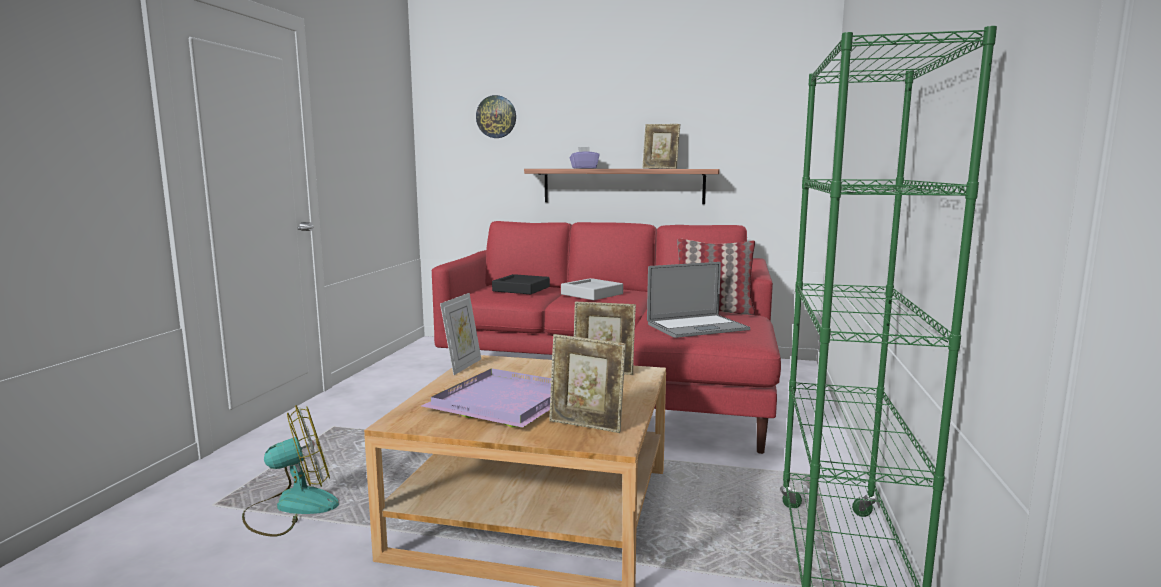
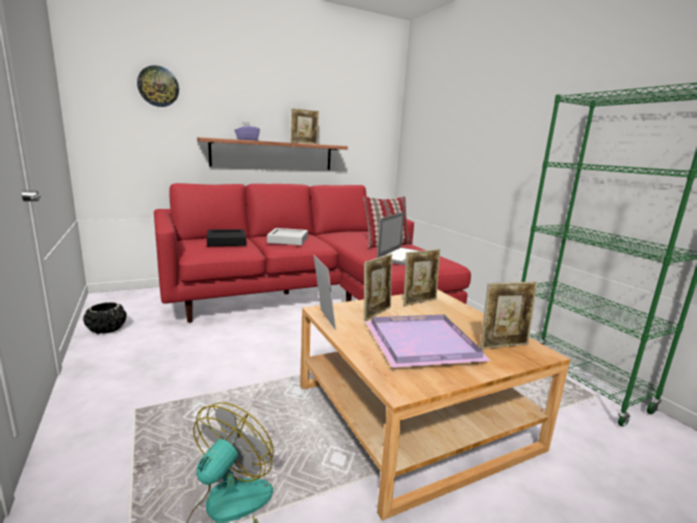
camera: 40 degrees left, 5 degrees up
none -> black planter [83,302,127,334]
none -> picture frame [364,254,392,321]

